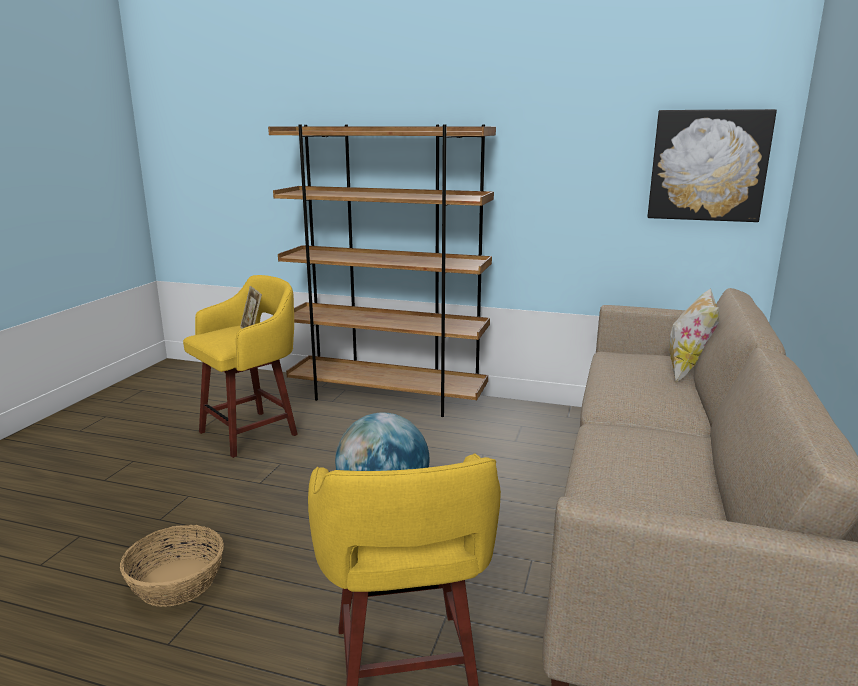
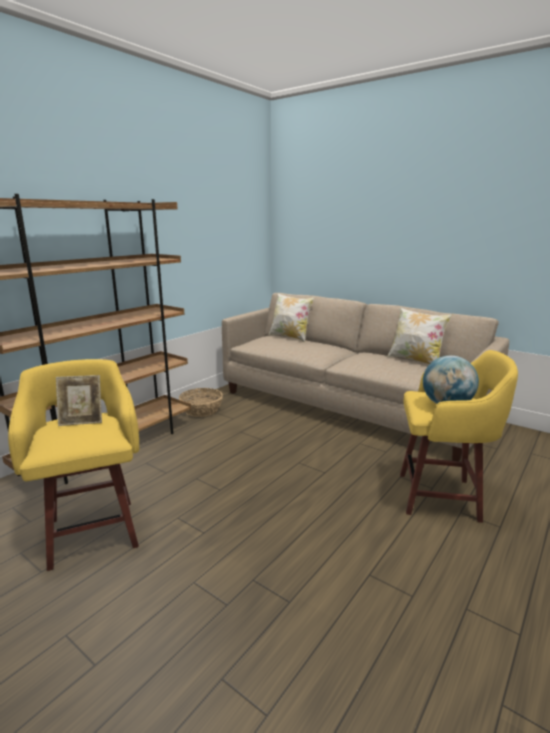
camera: 70 degrees left, 0 degrees up
basket [120,525,224,607] -> basket moved to [179,388,223,417]
picture [648,109,777,222] -> none
none -> pillow [387,307,452,364]

